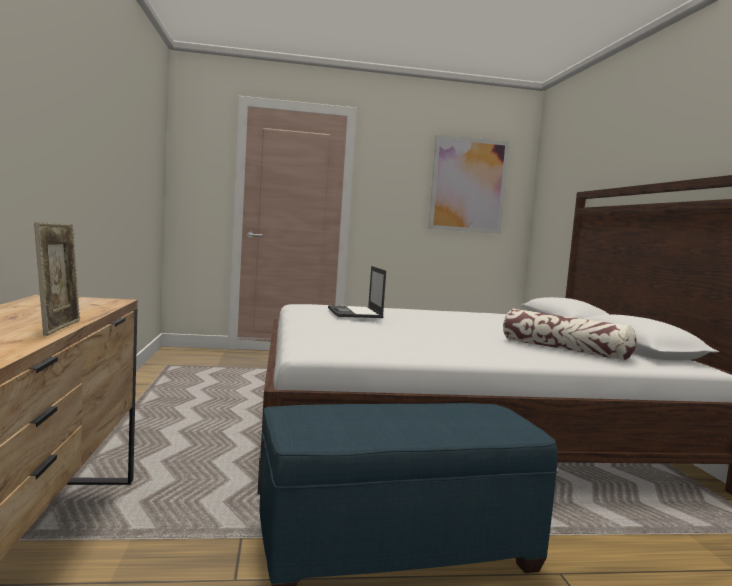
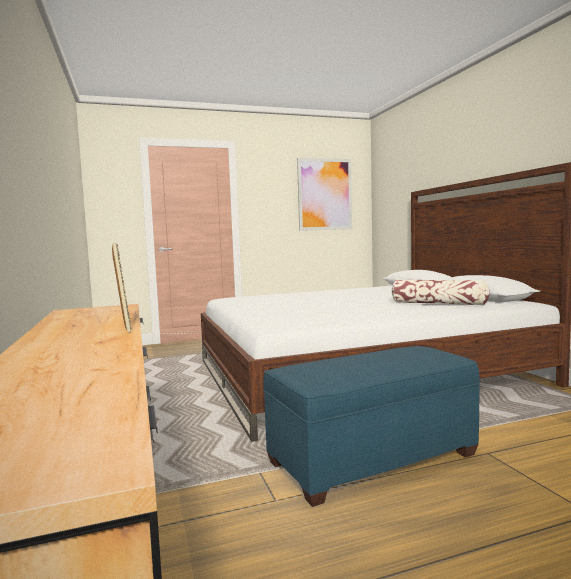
camera: 10 degrees left, 0 degrees up
laptop [328,266,386,318] -> none

